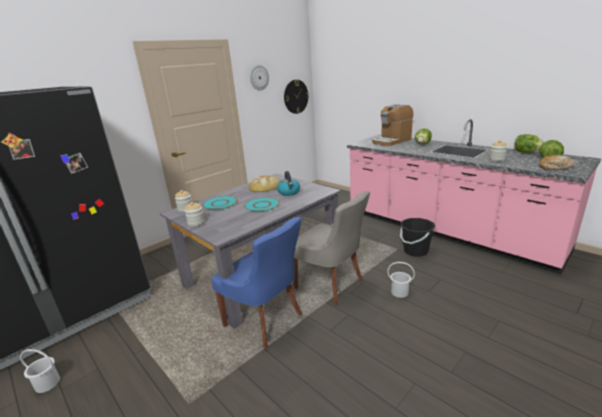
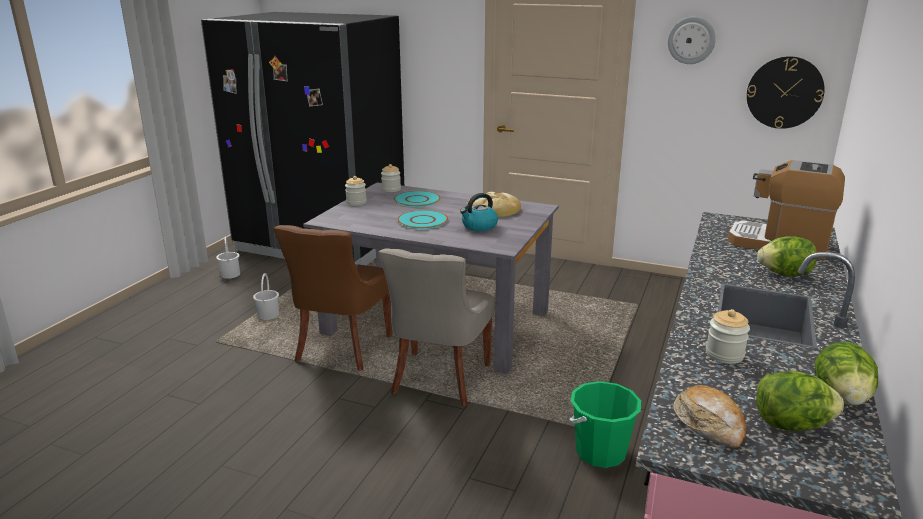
camera: 65 degrees right, 0 degrees up
blue chair [212,217,302,349] -> brown chair [273,225,392,371]
white bucket [387,262,415,298] -> white bucket moved to [253,273,279,320]
black bucket [400,218,436,257] -> green bucket [569,381,641,468]

